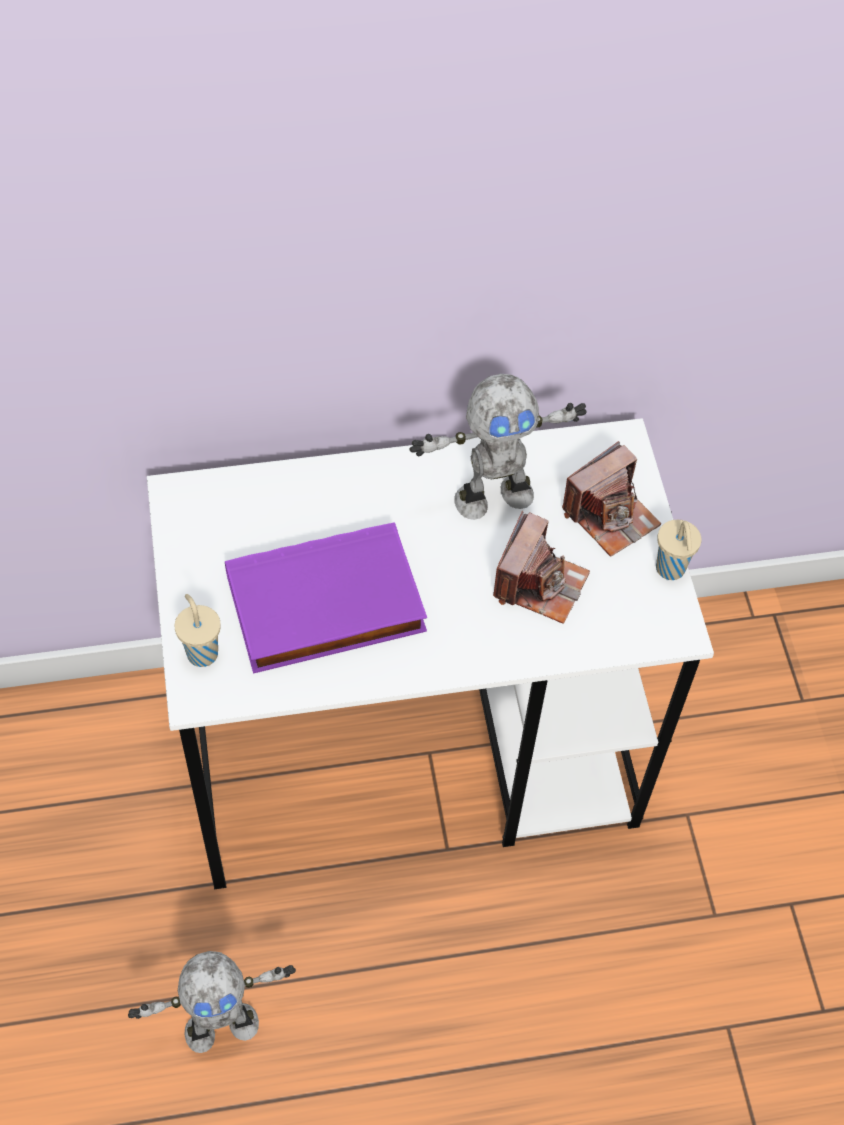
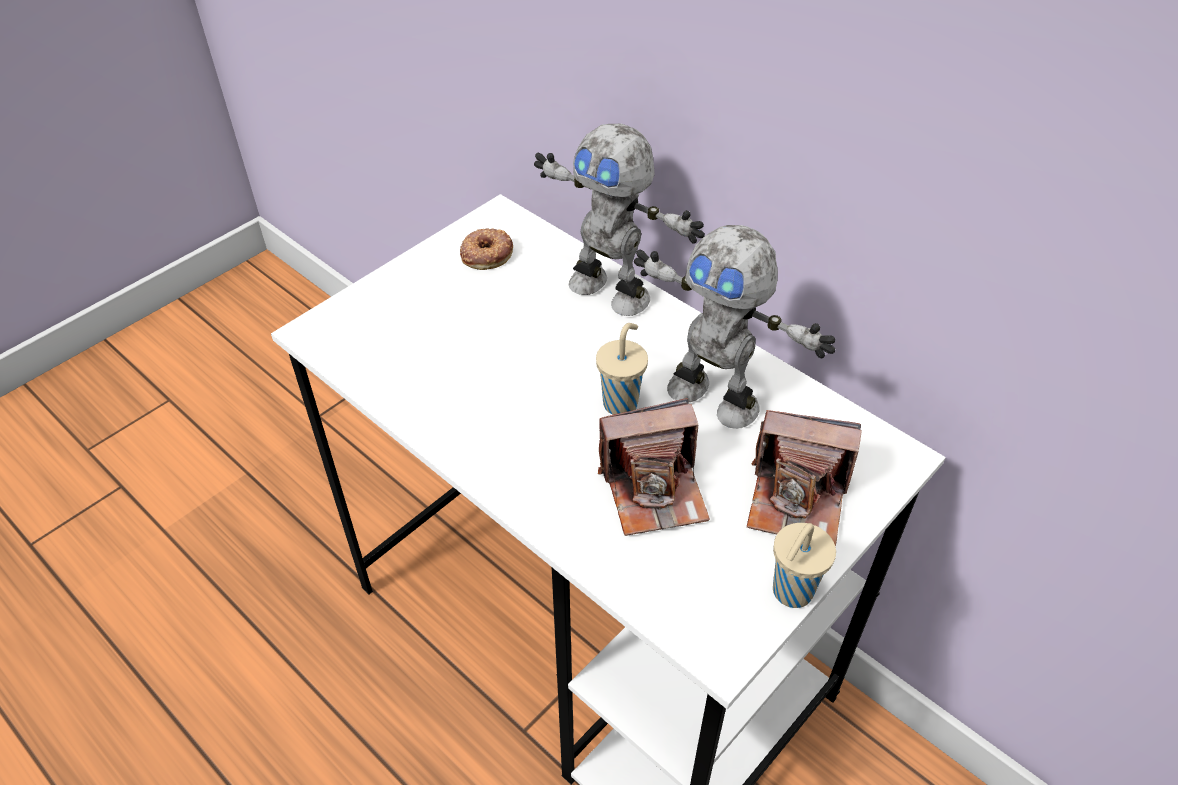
camera: 55 degrees right, 10 degrees down
toy robot [128,951,296,1053] -> toy robot moved to [534,124,705,316]
beige cup [175,594,221,667] -> beige cup moved to [596,323,648,415]
purple book [225,522,427,674] -> none
none -> donut [460,228,513,270]

